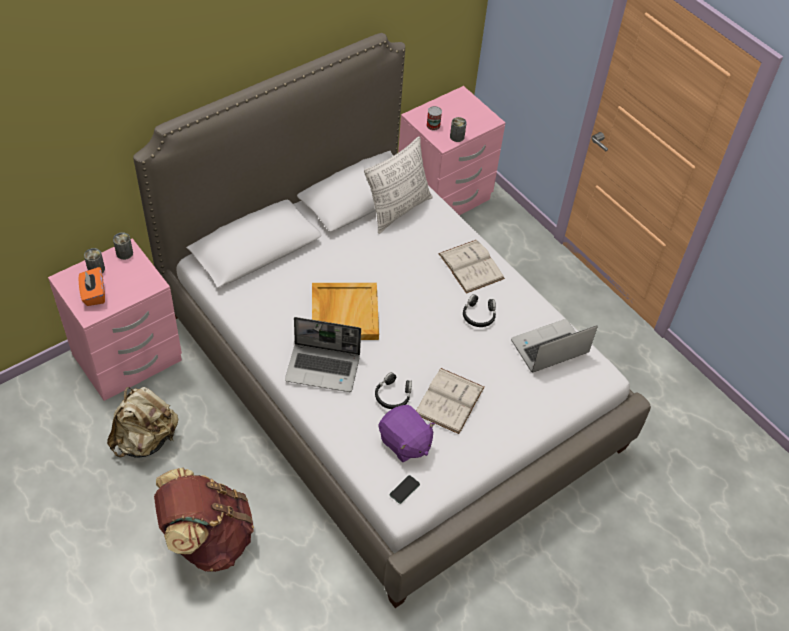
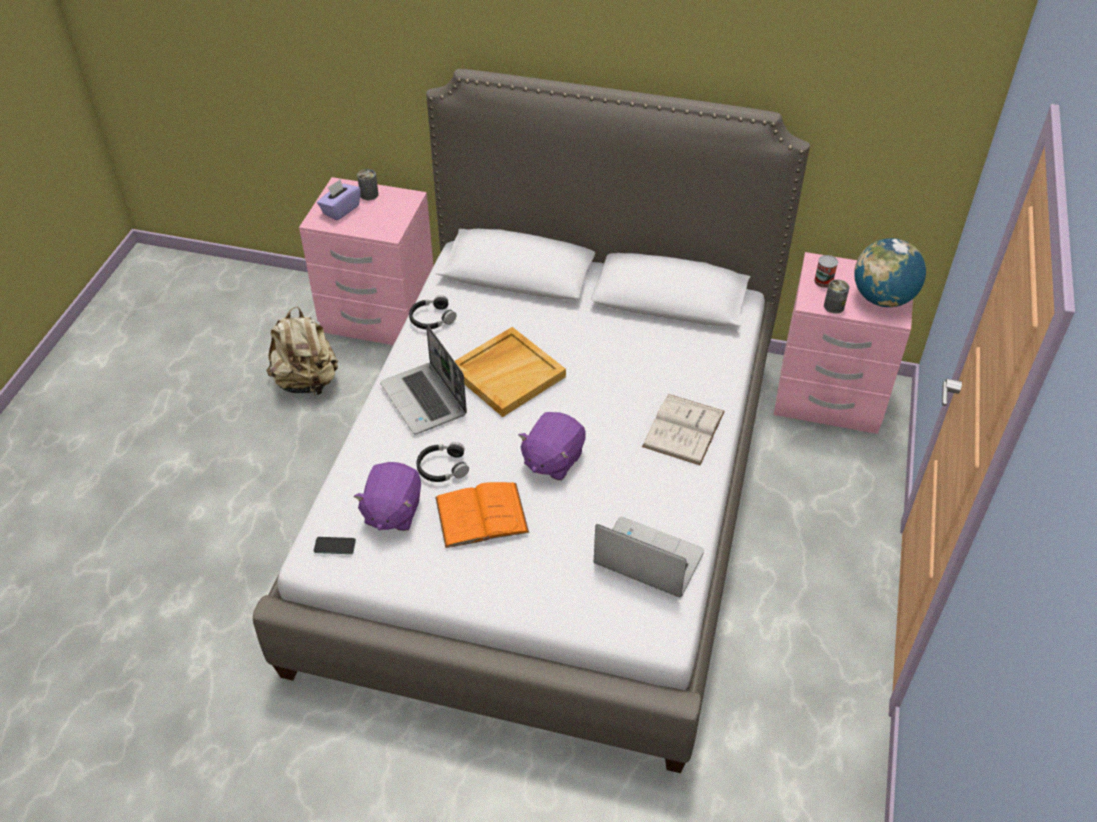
camera: 55 degrees right, 5 degrees down
orange tissue box [79,267,105,306] -> purple tissue box [317,179,361,220]
can [113,232,133,260] -> none
brown backpack [154,468,254,572] -> none
pillow [364,136,433,234] -> none
white book [416,368,484,434] -> orange book [435,482,529,548]
black headphones [463,294,496,327] -> black headphones moved to [409,295,456,329]
none -> purple plush toy [518,412,586,480]
none -> globe [854,238,926,307]

